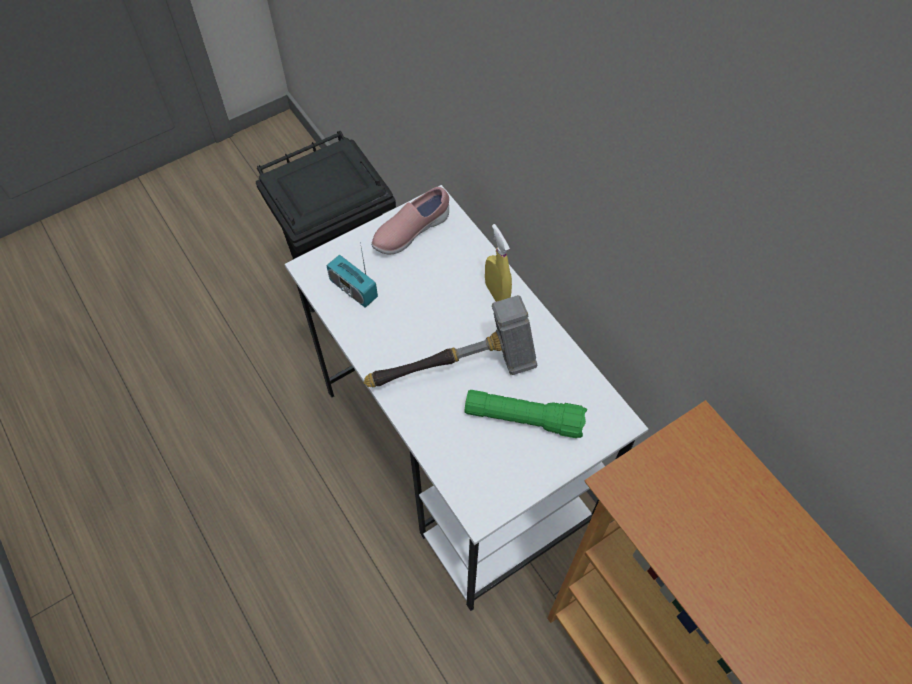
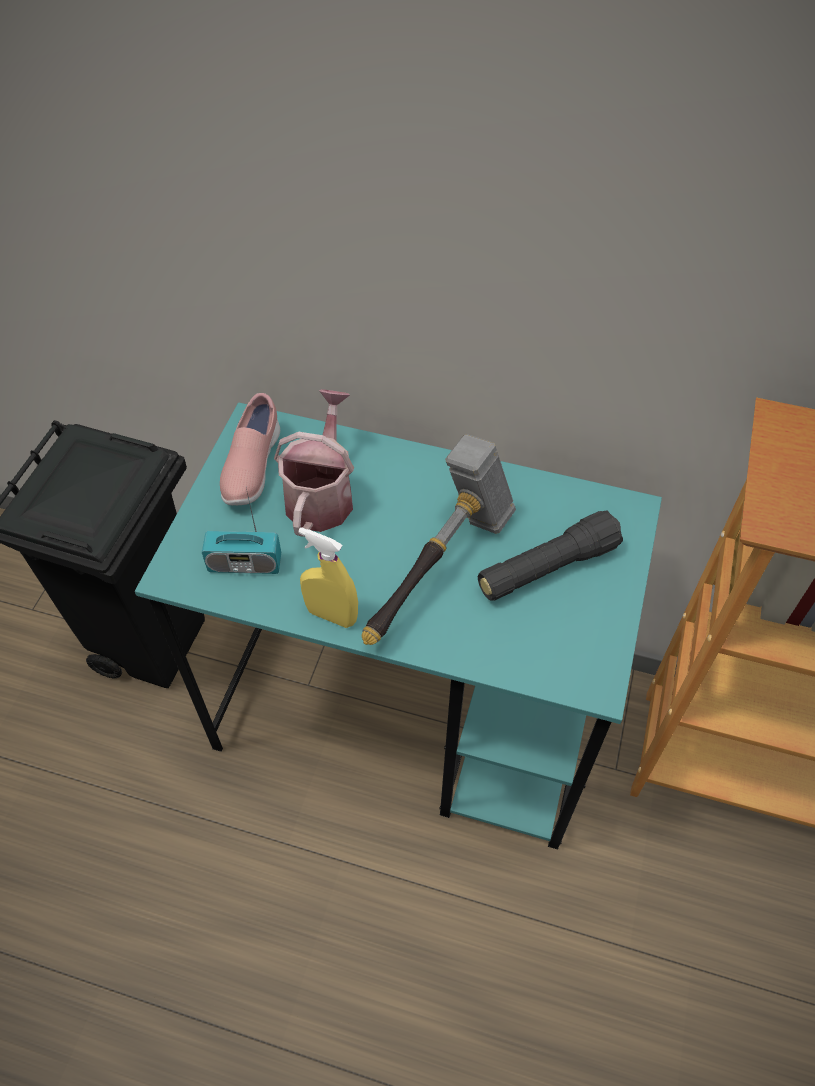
camera: 40 degrees left, 5 degrees down
white desk [285,185,648,611] -> turquoise desk [135,402,662,850]
green flashlight [465,390,587,438] -> black flashlight [478,511,623,601]
yellow spray bottle [485,224,512,302] -> yellow spray bottle moved to [298,527,358,628]
none -> watering can [274,389,354,537]

